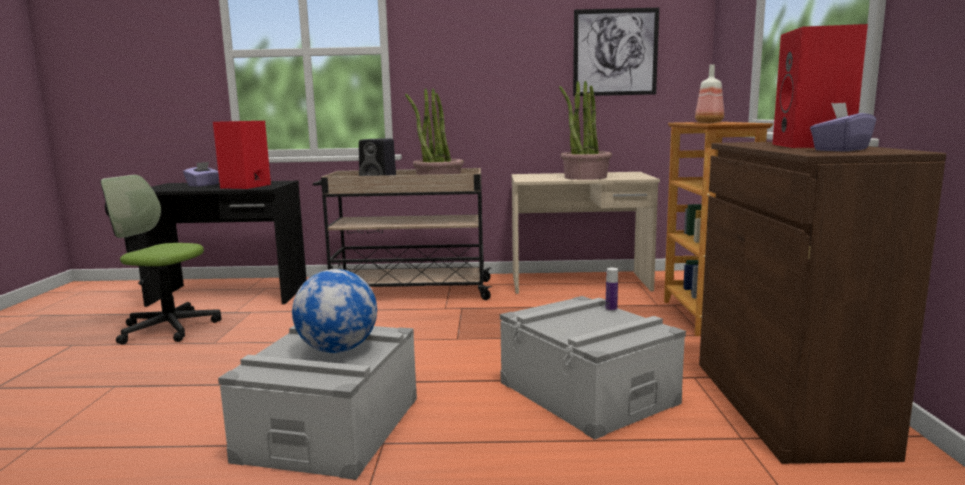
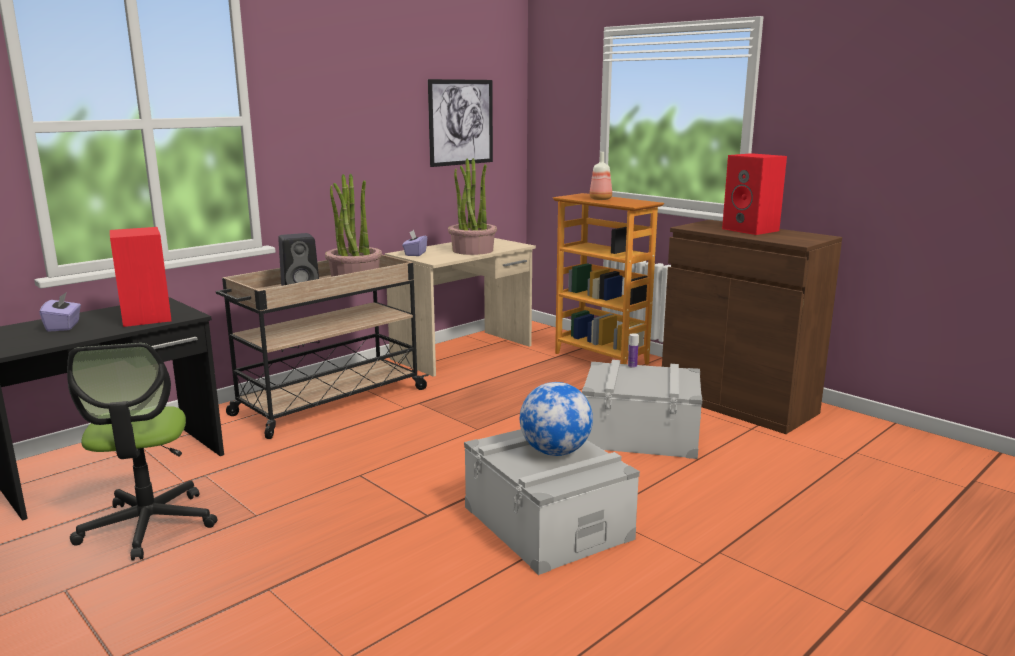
camera: 45 degrees left, 5 degrees up
office chair [101,175,221,345] -> office chair turned 75 degrees counterclockwise [67,343,217,561]
purple tissue box [810,102,876,152] -> purple tissue box moved to [402,230,427,256]

